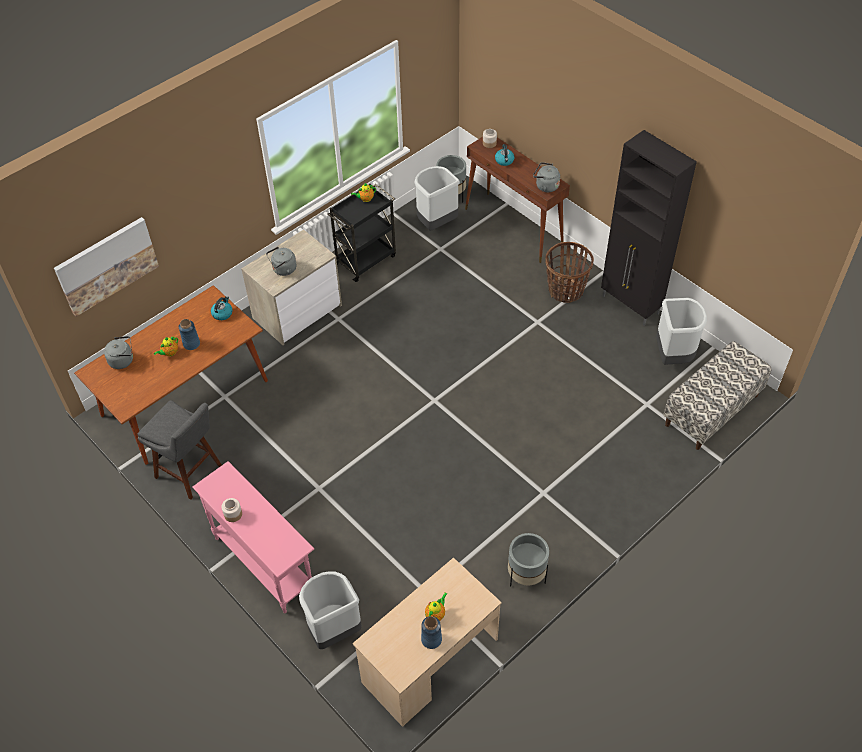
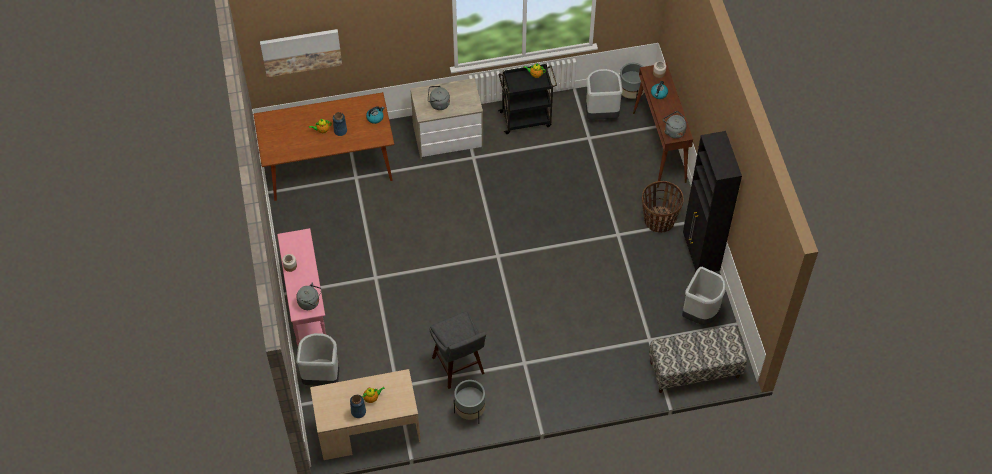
camera: 30 degrees right, 5 degrees up
grey kettle [104,336,133,369] -> grey kettle moved to [296,283,322,310]
grey stool [138,400,222,500] -> grey stool moved to [429,311,486,389]

